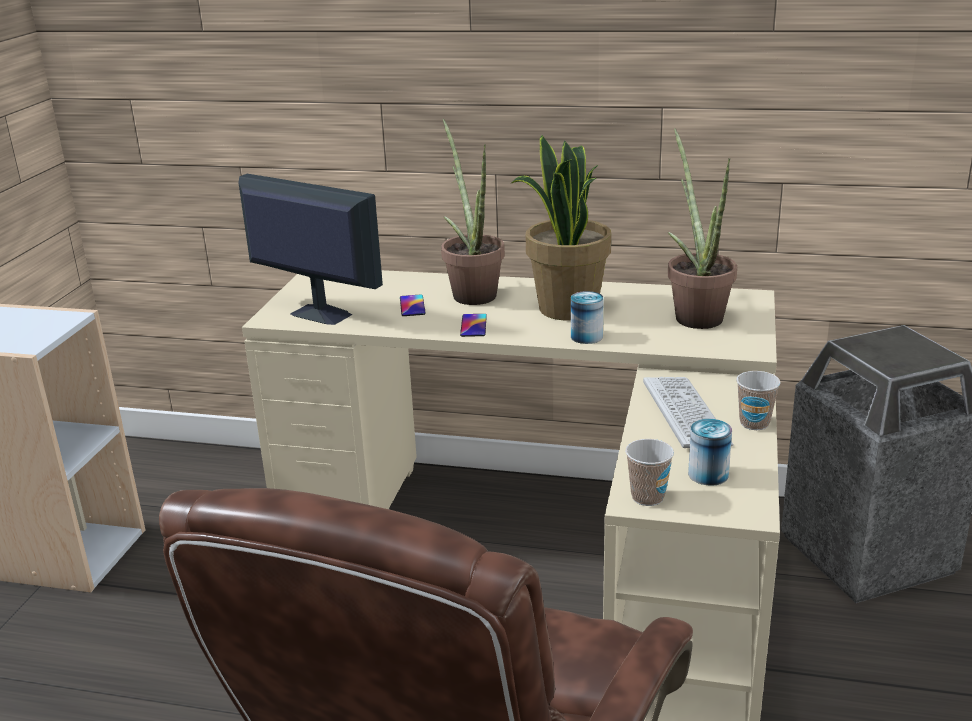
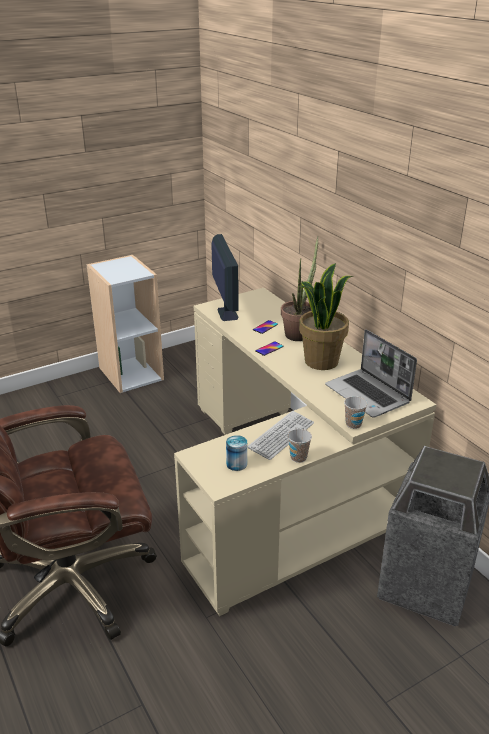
camera: 45 degrees right, 5 degrees up
can [571,291,604,344] -> none
cup [625,439,674,506] -> cup moved to [344,396,368,429]
potted plant [668,128,737,329] -> laptop [325,329,417,418]

